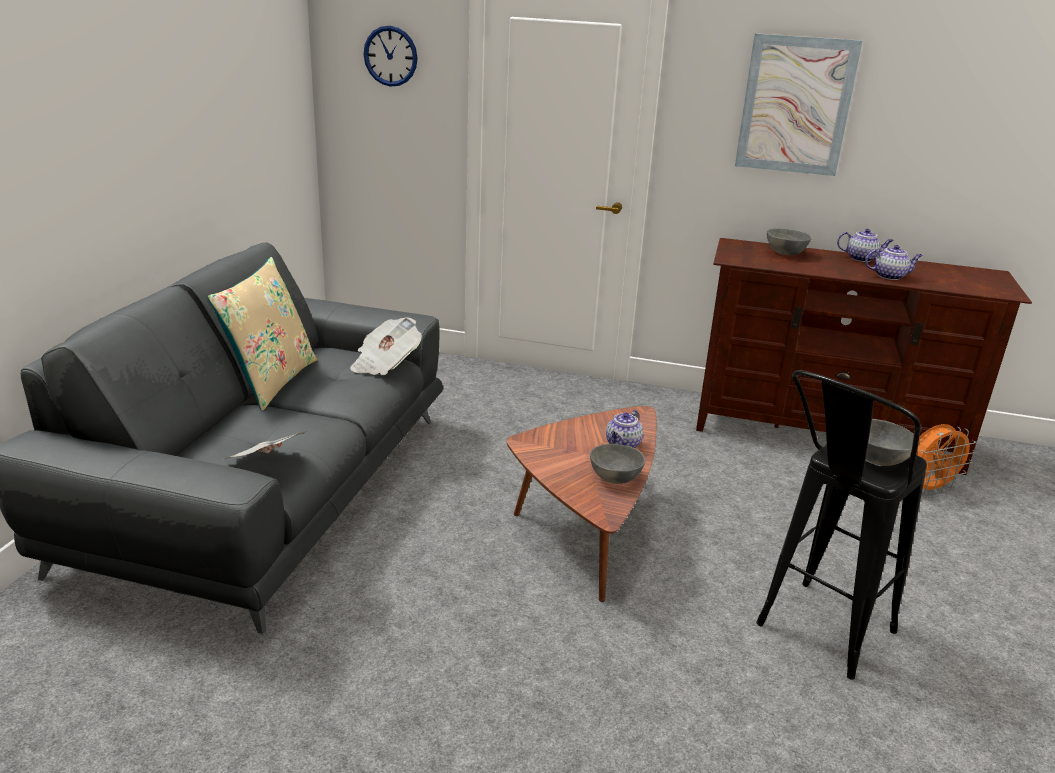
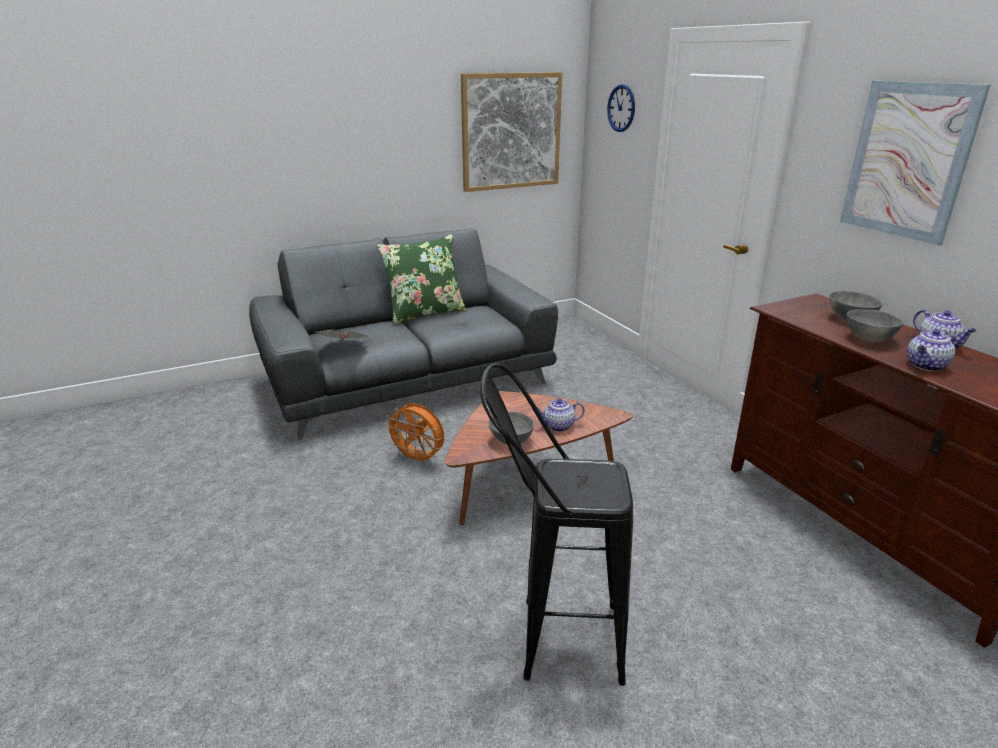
camera: 50 degrees right, 0 degrees up
beige pillow [207,257,317,411] -> green pillow [377,234,466,324]
newspaper [350,317,422,376] -> none
teapot [865,245,923,280] -> teapot turned 90 degrees clockwise [907,329,955,371]
grey bowl [866,419,919,466] -> grey bowl moved to [847,309,903,342]
orange fan [916,424,976,496] -> orange fan moved to [384,403,444,465]
none -> picture [461,72,562,192]

